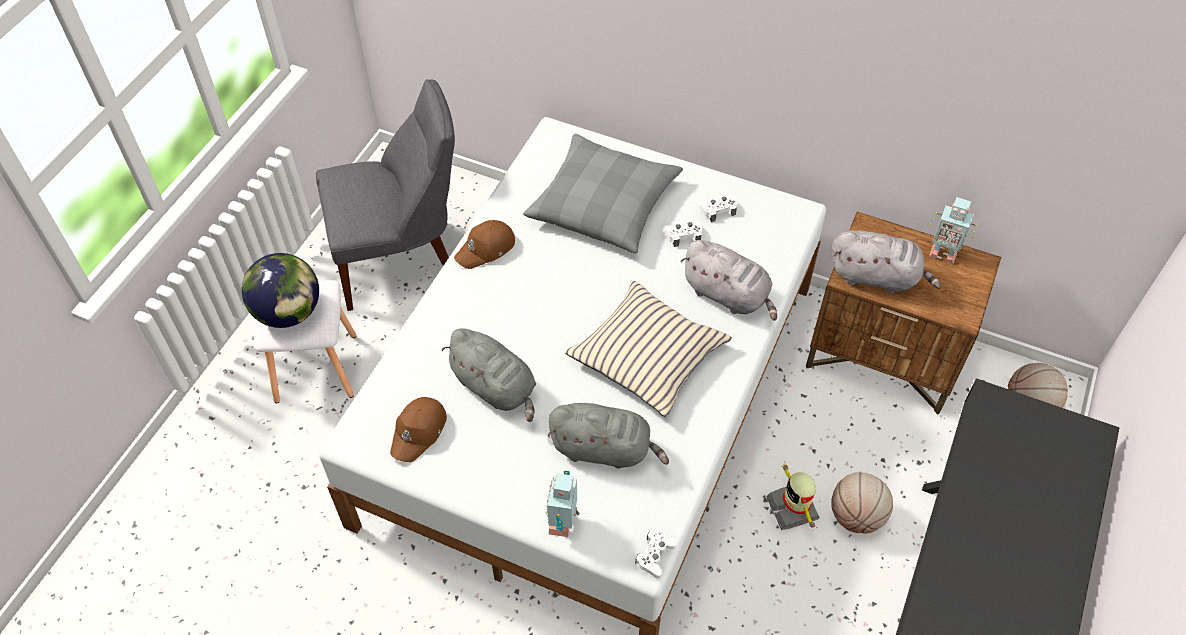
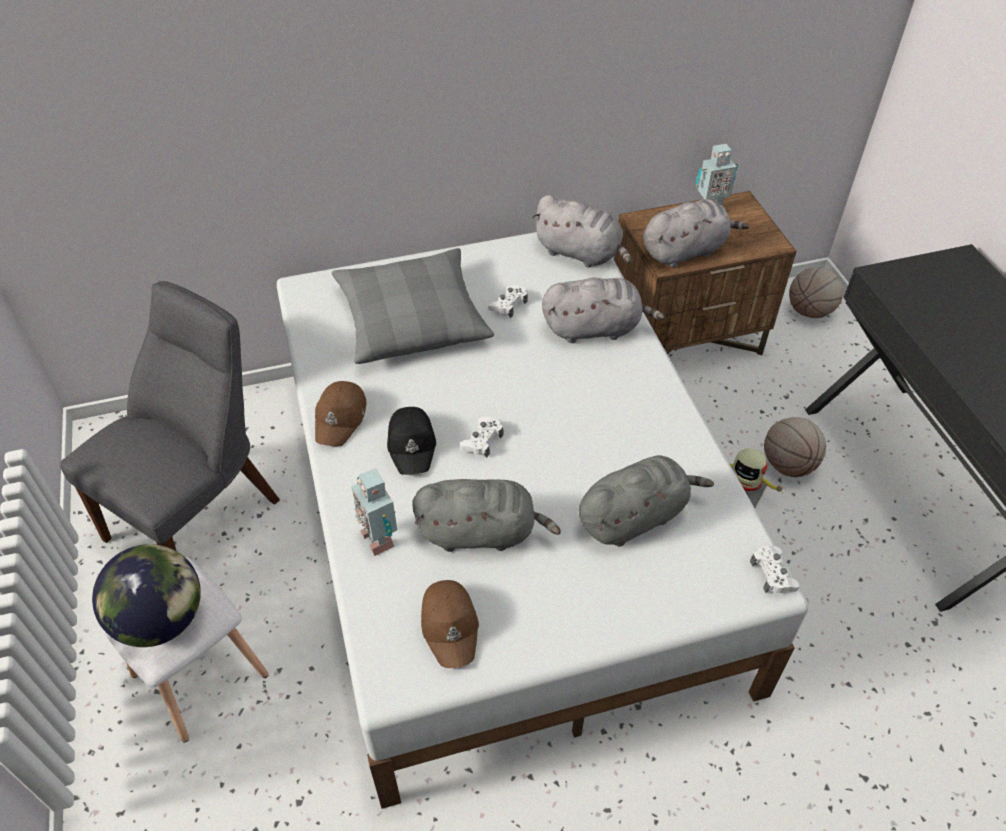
camera: 40 degrees left, 5 degrees down
toy robot [545,471,580,537] -> toy robot moved to [352,468,397,556]
beige pillow [565,281,732,417] -> none
white game controller [699,195,737,222] -> white game controller moved to [460,417,503,458]
none -> black cap [387,407,436,475]
none -> grey plush toy [532,195,632,267]

